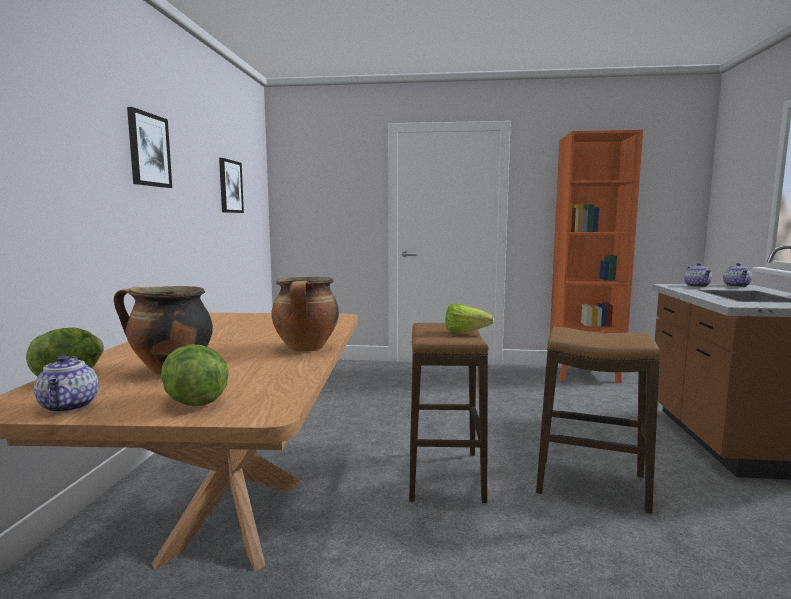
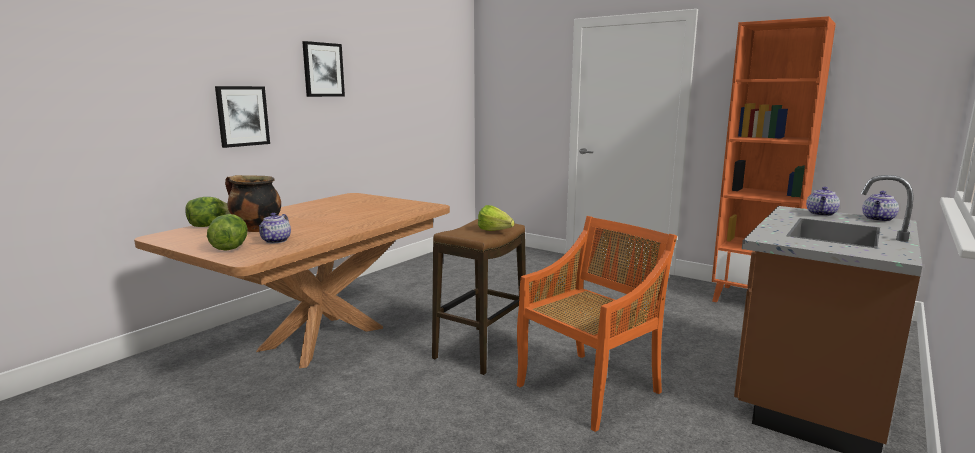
camera: 30 degrees right, 5 degrees up
teapot [34,355,99,413] -> teapot moved to [259,213,291,243]
picture [219,158,244,213] -> picture moved to [215,86,270,148]
cooking pot [271,277,339,351] -> none
stool [536,327,660,514] -> orange chair [517,216,677,432]

